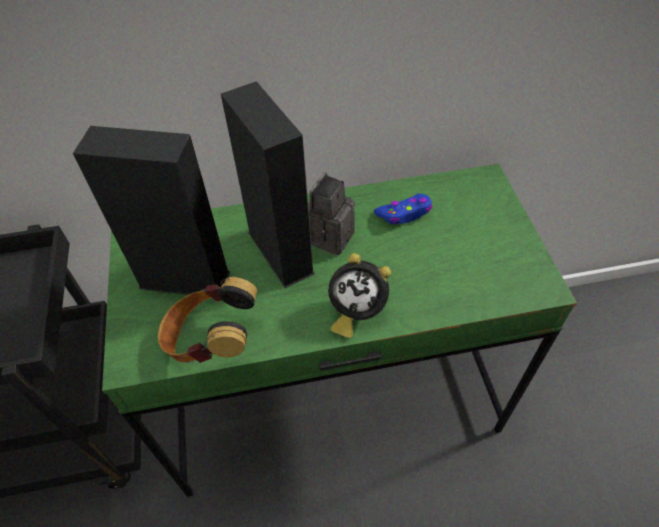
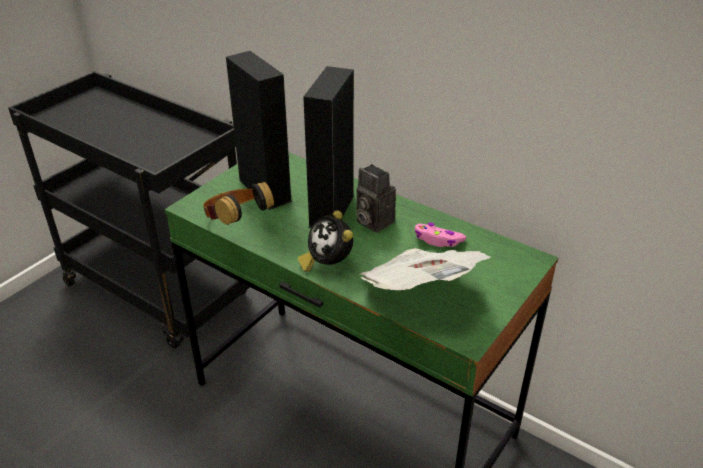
camera: 45 degrees right, 15 degrees down
camera [308,172,355,256] -> camera turned 120 degrees counterclockwise [356,164,396,233]
blue game controller [374,194,432,225] -> pink game controller [415,223,466,247]
none -> newspaper [359,248,490,290]

